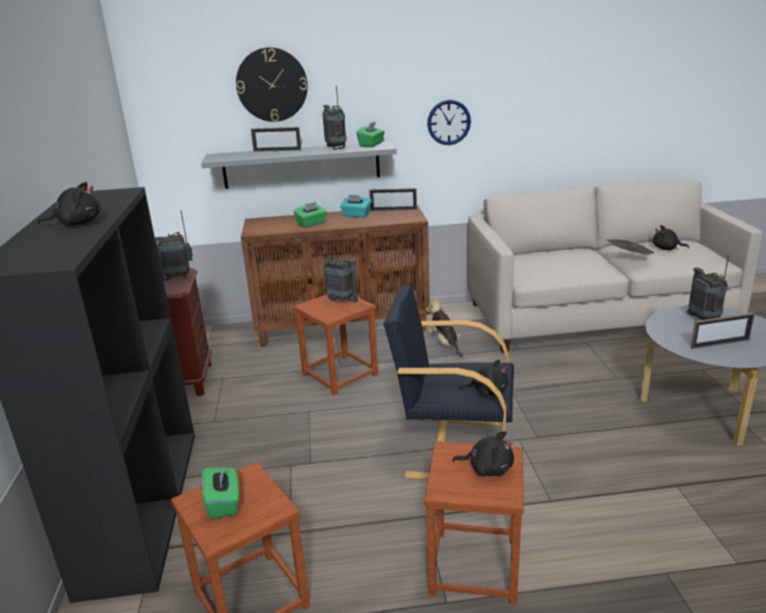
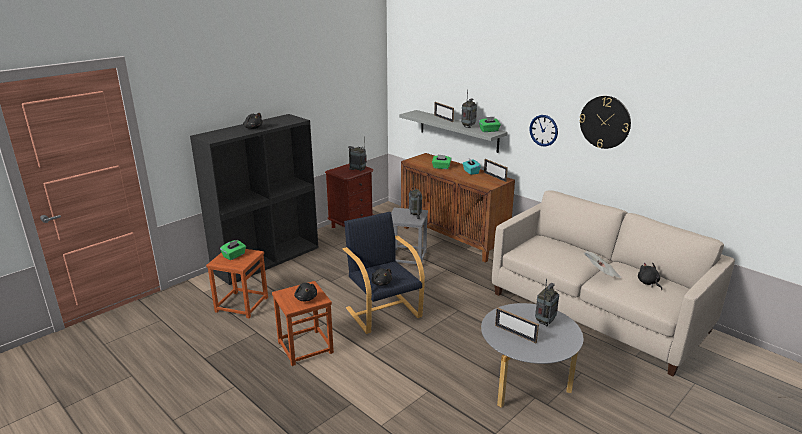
camera: 50 degrees right, 0 degrees up
wall clock [236,47,308,122] -> wall clock moved to [579,96,631,149]
brown stool [293,294,378,395] -> grey stool [391,208,428,264]
plush toy [426,297,463,357] -> none

